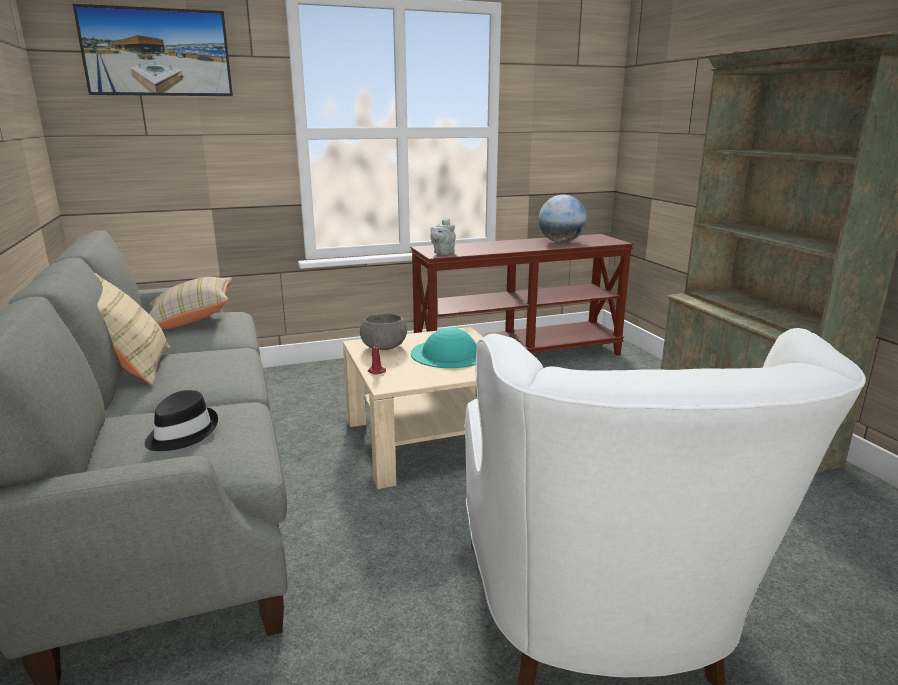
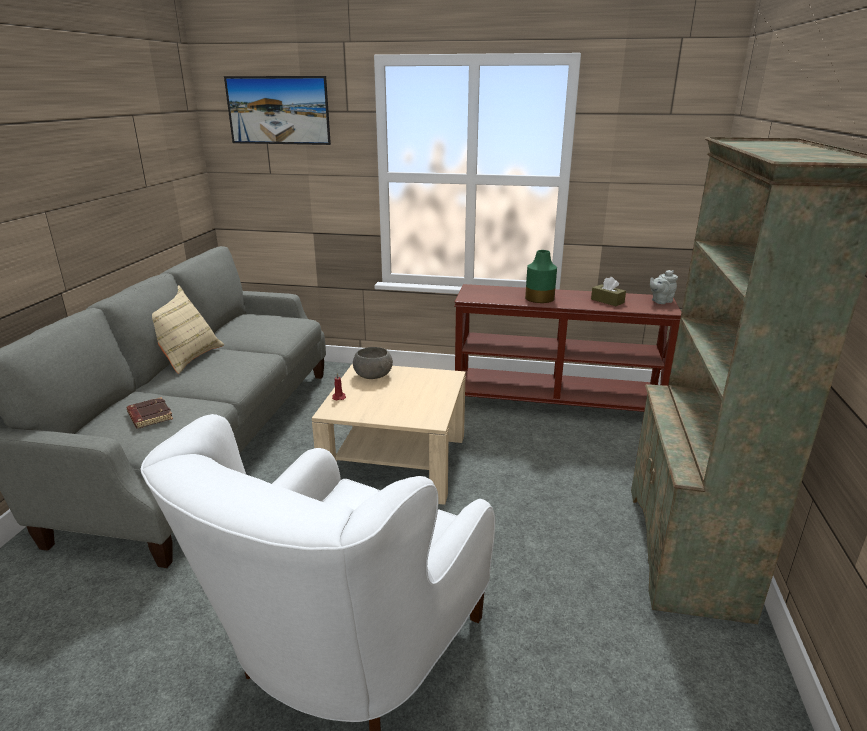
camera: 30 degrees right, 5 degrees up
black hat [145,390,218,451] -> brown book [126,397,173,428]
beige pillow [149,277,232,329] -> none
turquoise hat [411,328,477,368] -> none
grey teapot [430,219,456,255] -> grey teapot moved to [650,270,678,304]
globe [539,195,587,243] -> brown tissue box [591,277,626,306]
none -> green vase [525,250,557,303]

